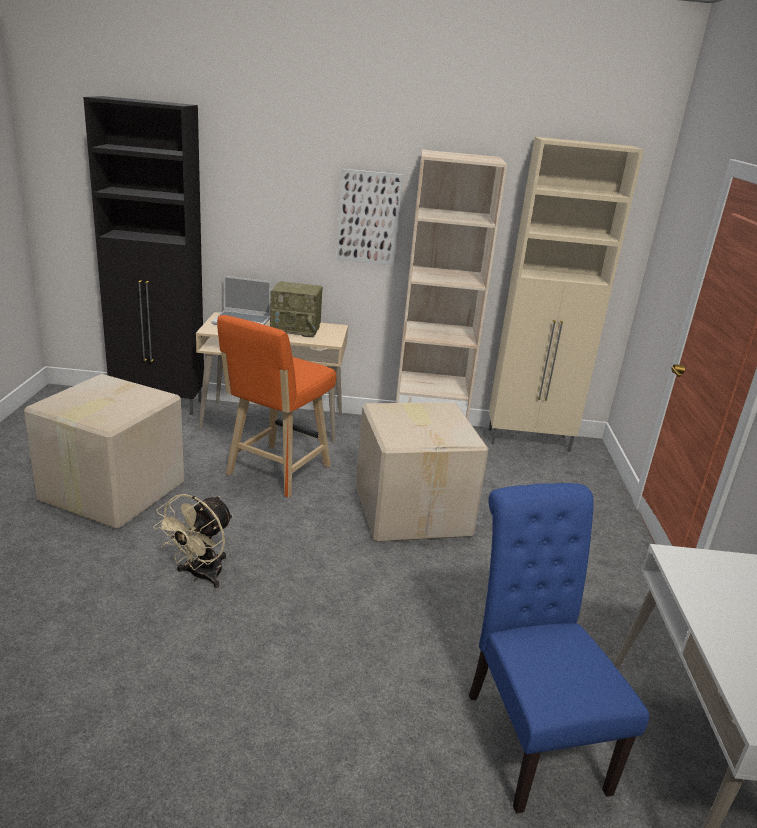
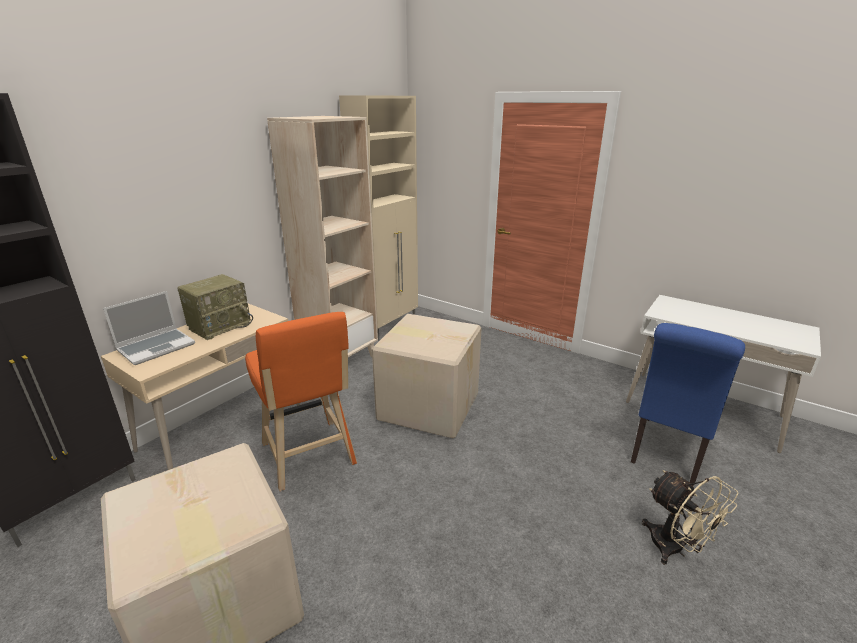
camera: 55 degrees left, 0 degrees up
beige fan [153,494,233,588] -> beige fan moved to [642,470,739,565]
picture [337,169,403,266] -> none
blue chair [469,483,649,814] -> blue chair turned 75 degrees counterclockwise [631,323,745,486]

